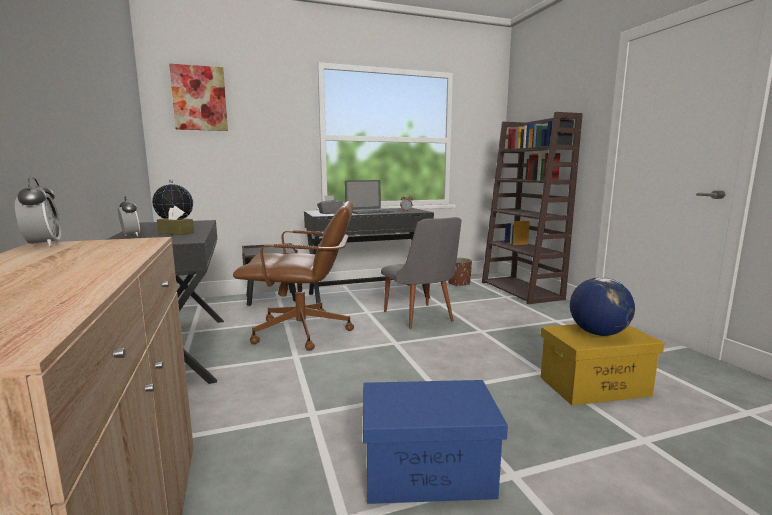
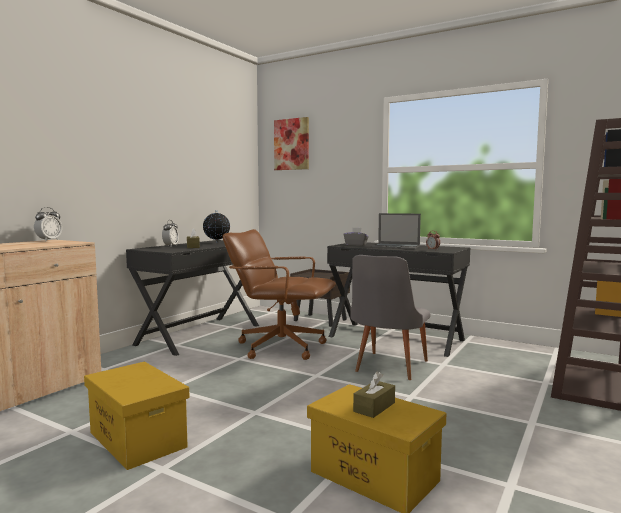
camera: 50 degrees right, 5 degrees down
brown office chair [233,201,354,351] -> brown office chair turned 150 degrees clockwise [223,229,336,360]
blue storage box [363,380,508,504] -> yellow storage box [84,361,190,470]
brown planter [448,258,472,286] -> none
globe [570,277,635,336] -> brown tissue box [353,372,395,418]

